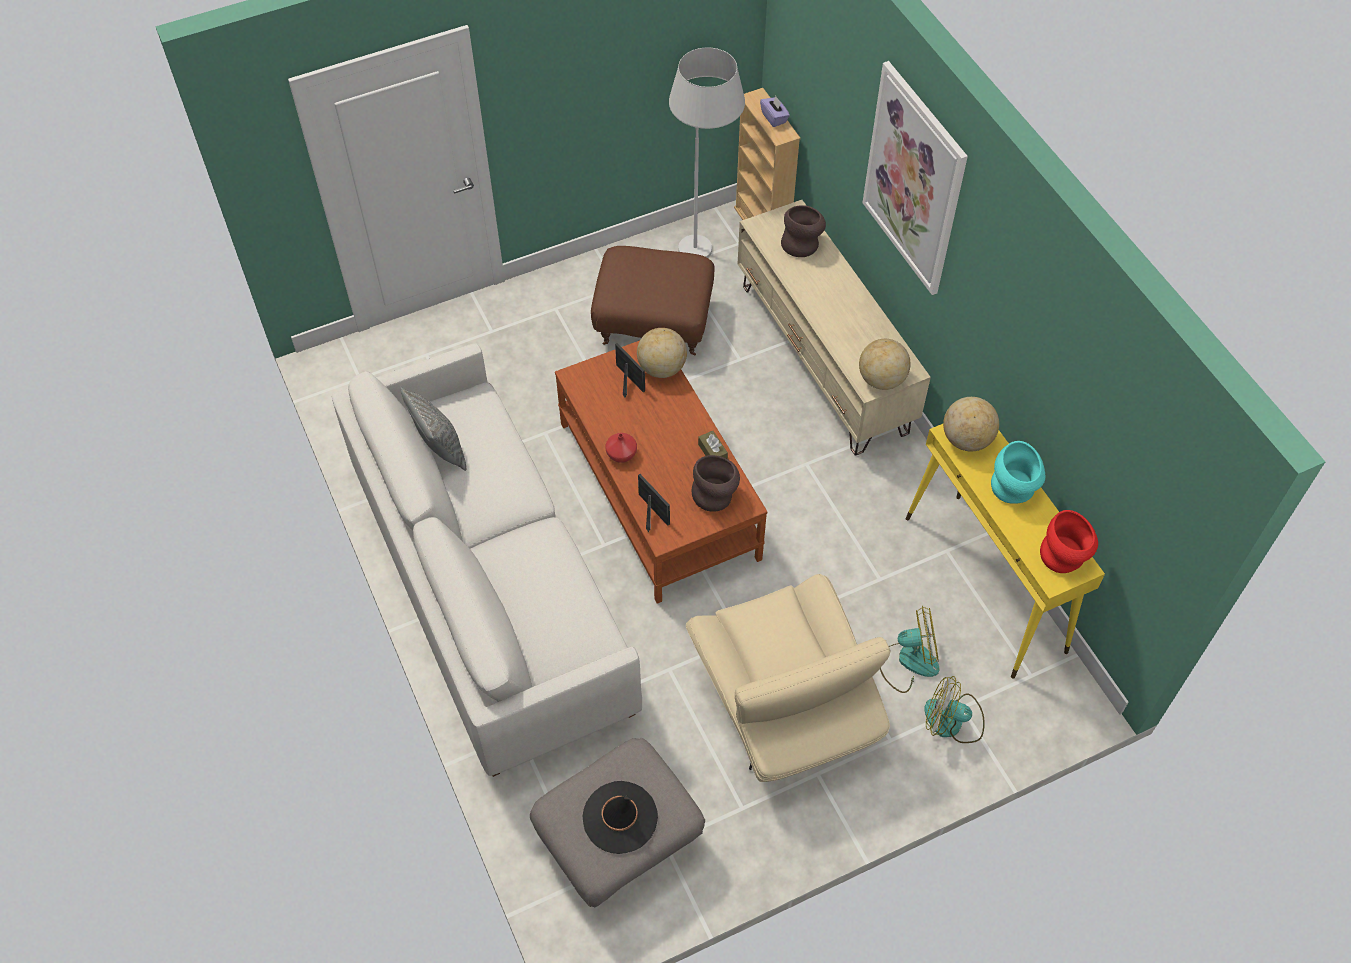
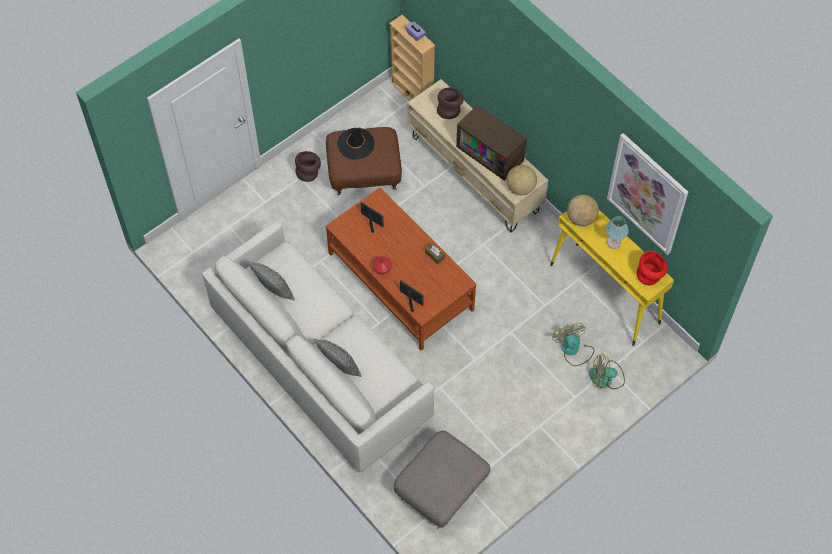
camera: 15 degrees left, 5 degrees up
black hat [583,781,658,854] -> black hat moved to [337,128,374,160]
globe [637,328,687,378] -> none
white floor lamp [669,47,745,258] -> none
beige armchair [686,574,891,782] -> none
brown vase [692,455,740,512] -> brown vase moved to [295,151,321,182]
picture [862,61,968,295] -> picture moved to [607,133,688,255]
fan [880,606,940,693] -> fan turned 90 degrees counterclockwise [552,323,594,366]
turquoise vase [991,441,1045,504] -> table lamp [605,216,629,249]
none -> grey pillow [314,339,361,377]
none -> television [456,104,527,181]

